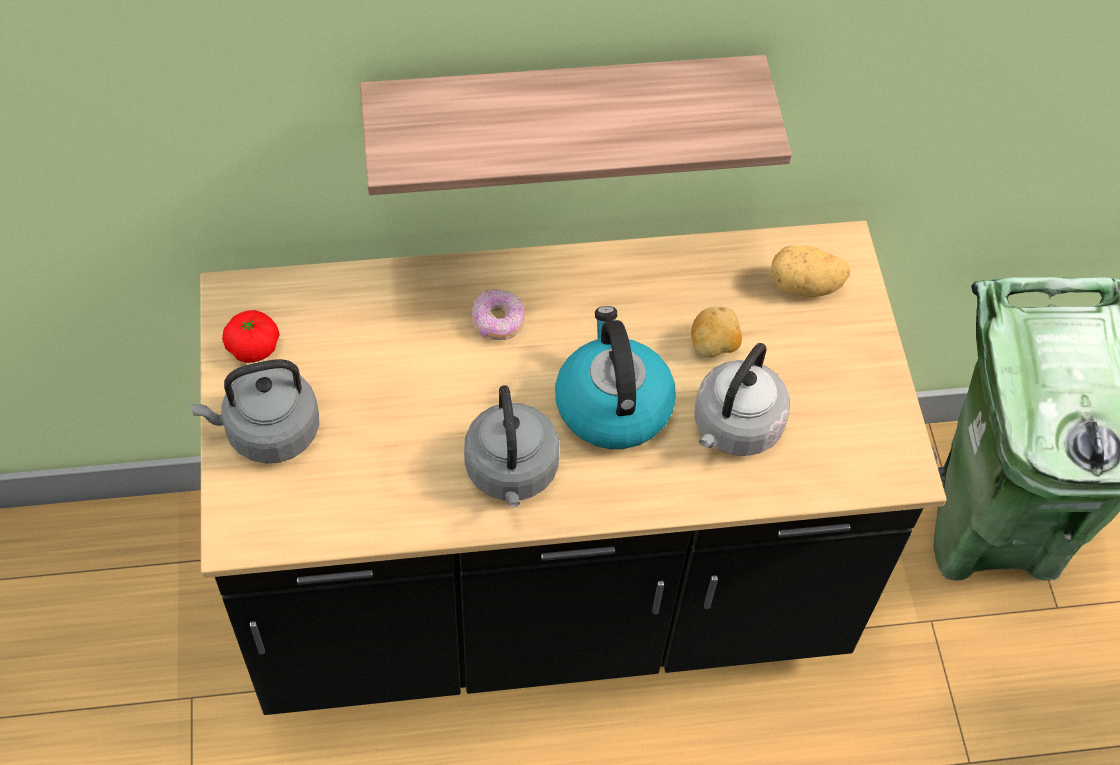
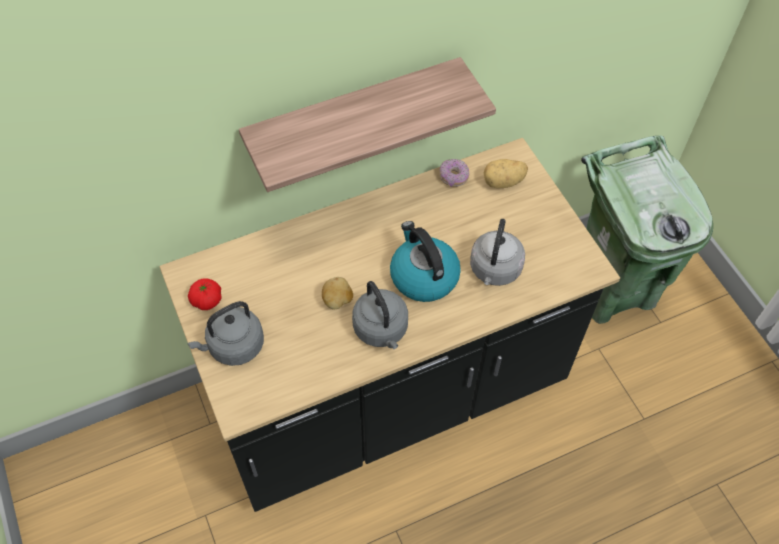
camera: 15 degrees left, 0 degrees up
donut [471,289,525,340] -> donut moved to [440,159,469,187]
potato [691,306,742,357] -> potato moved to [322,277,353,309]

